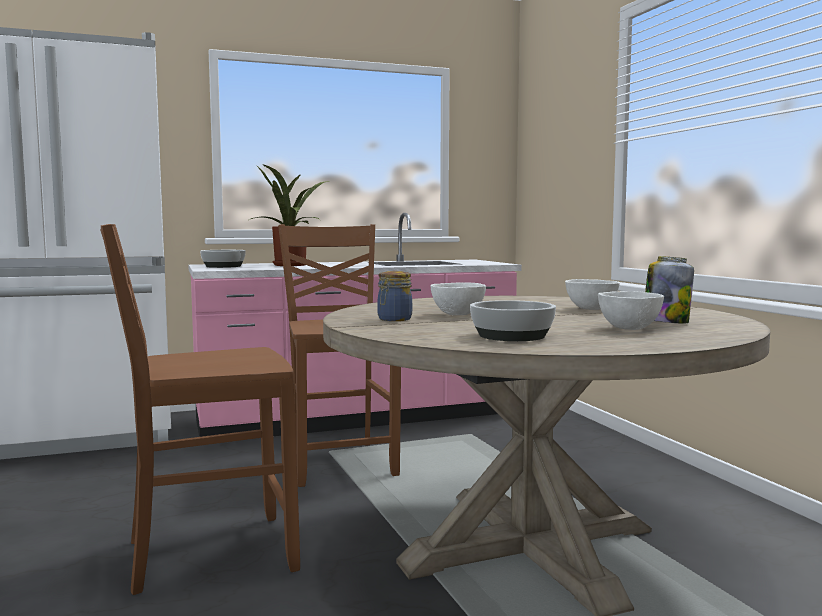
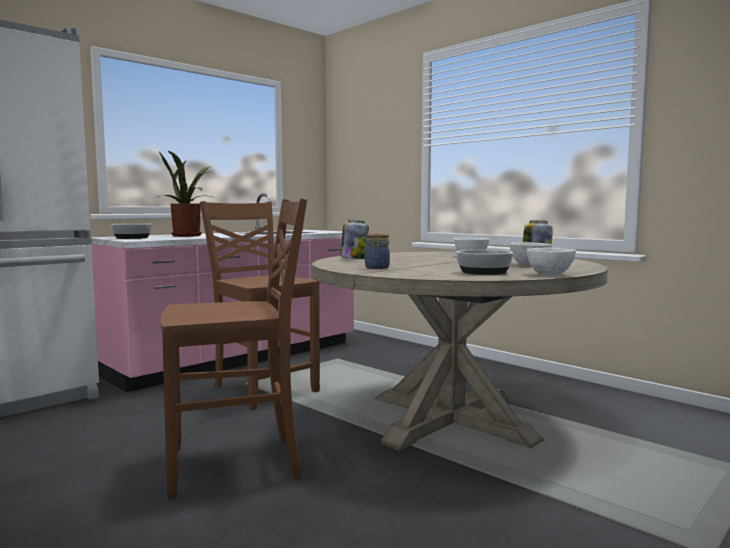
camera: 25 degrees left, 0 degrees up
brown chair [100,224,300,595] -> brown chair turned 150 degrees counterclockwise [160,198,307,499]
white bowl [431,282,486,315] -> white bowl moved to [526,248,576,275]
none -> jar [341,220,369,259]

